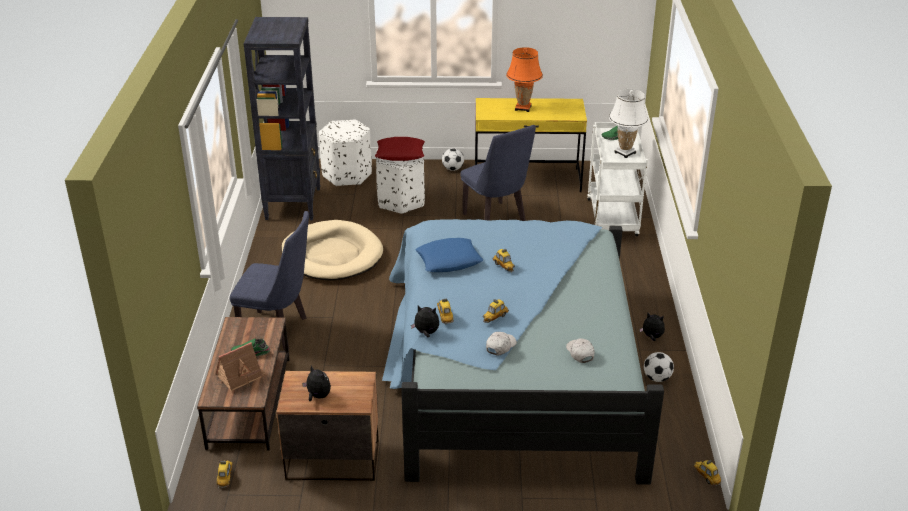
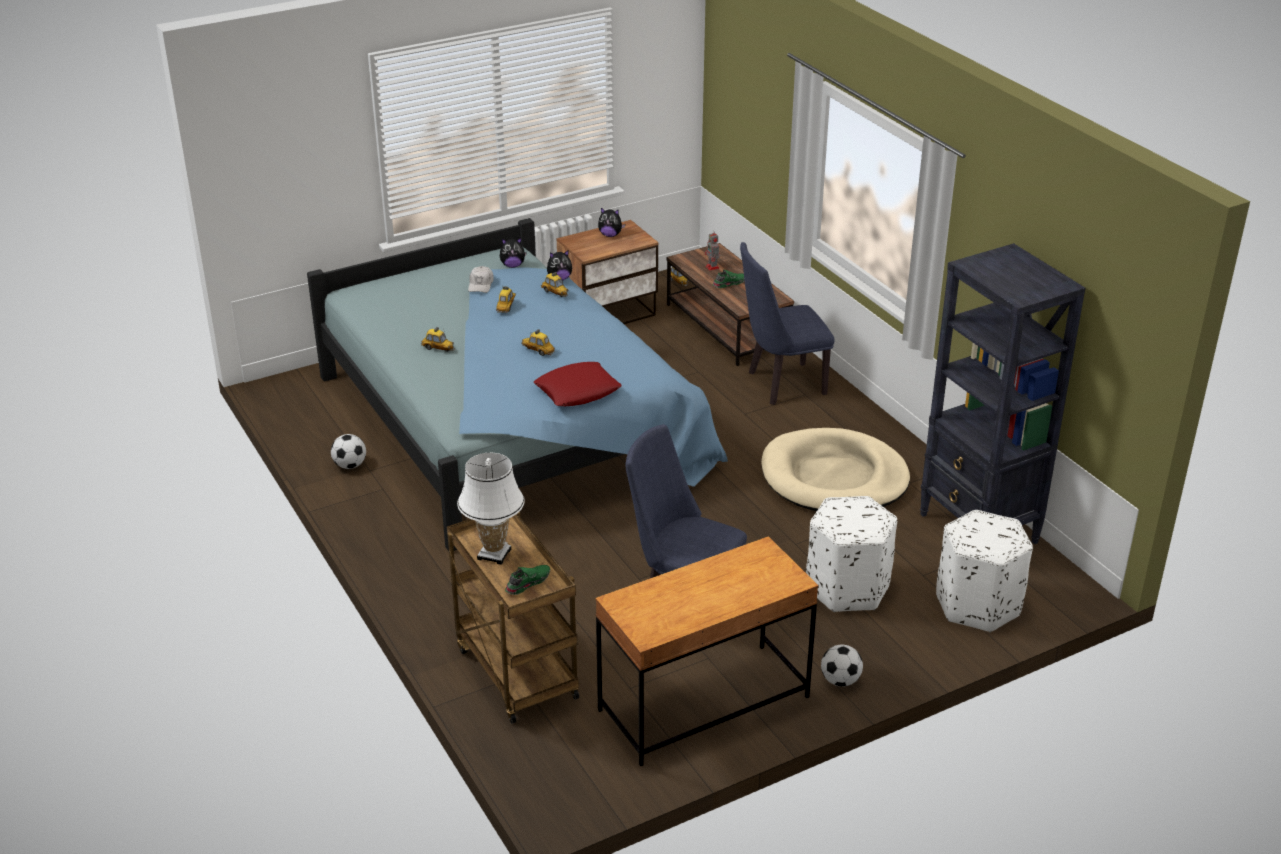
camera: 150 degrees right, 0 degrees up
toy house [216,342,268,391] -> toy robot [705,230,720,271]
red pillow [375,137,425,161] -> red pillow moved to [534,362,622,406]
blue pillow [416,238,483,272] -> none
yellow desk [475,98,587,192] -> brown desk [596,536,818,766]
orange table lamp [506,47,543,112] -> none
white cap [566,338,595,363] -> none
white cart [587,122,648,236] -> brown cart [447,512,579,724]
plush toy [639,313,665,341] -> plush toy moved to [500,238,527,268]
toy car [693,460,721,487] -> toy car moved to [421,327,455,352]

